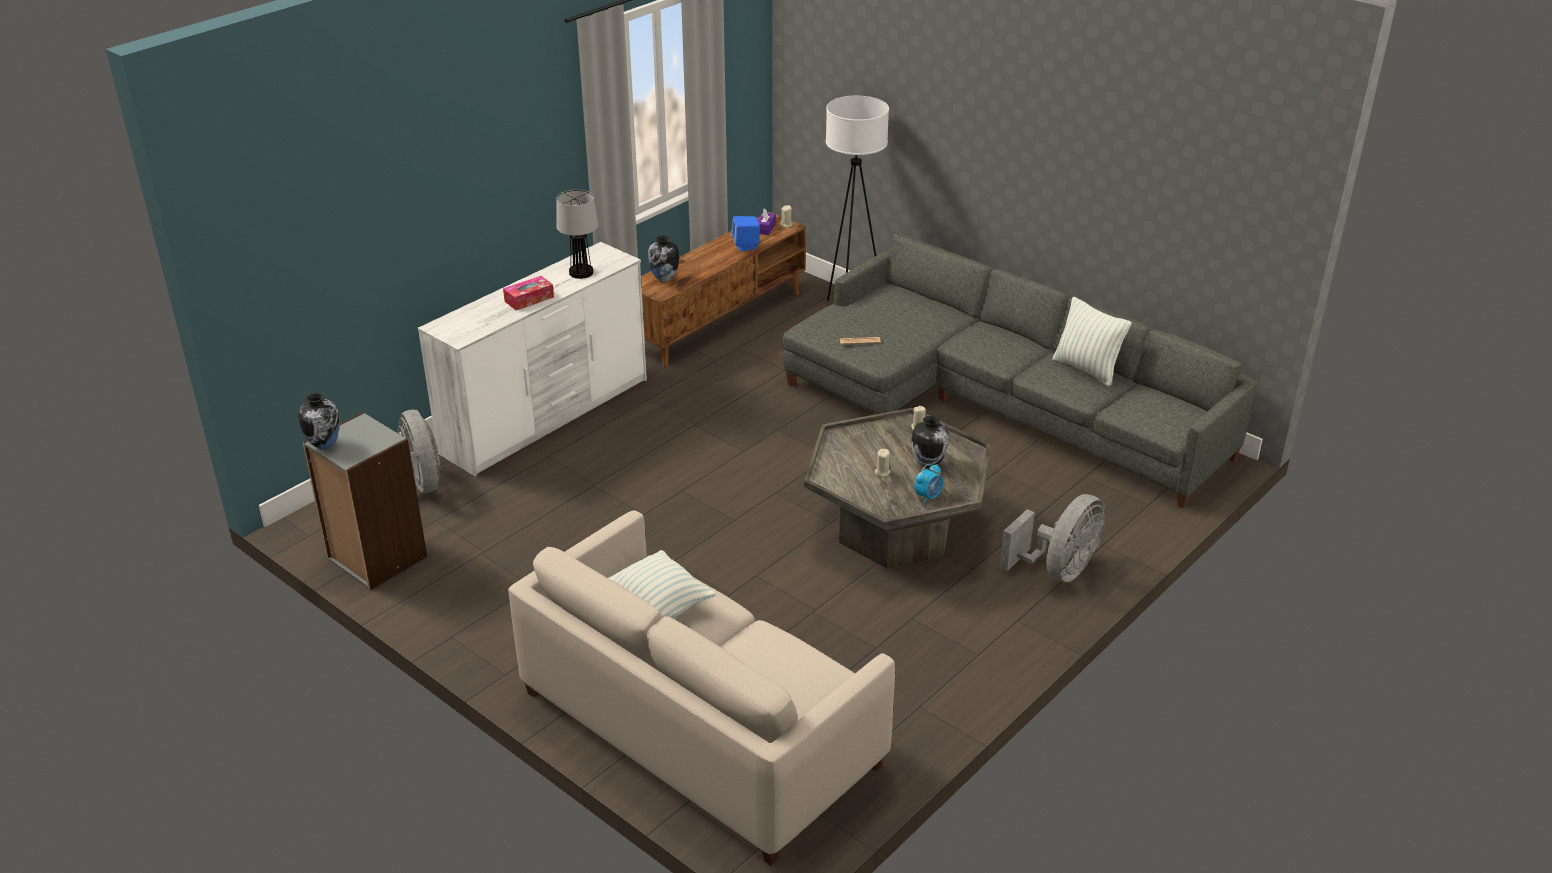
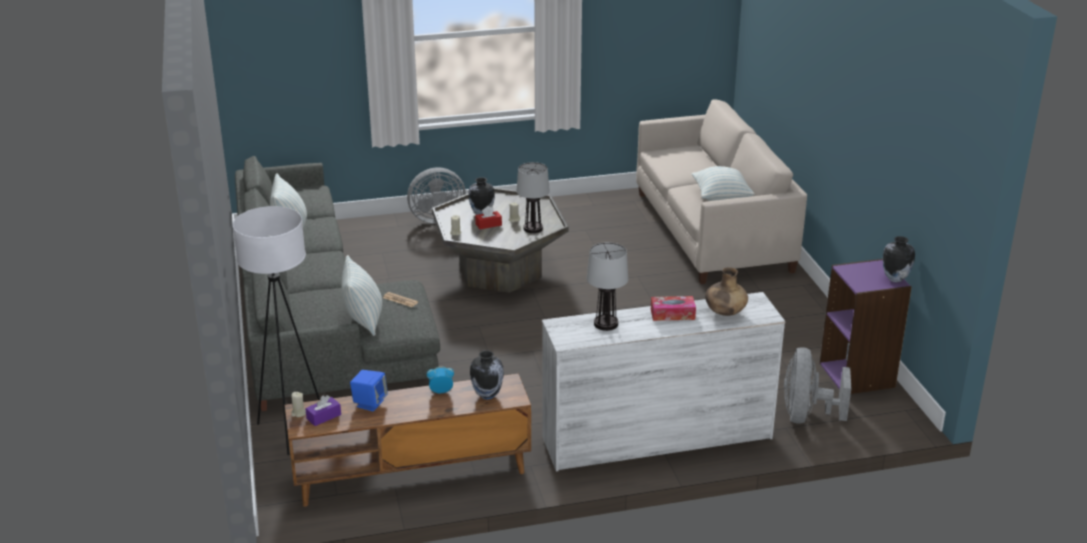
camera: 145 degrees left, 5 degrees down
grey bookcase [303,412,427,590] -> purple bookcase [820,259,912,394]
alarm clock [915,464,943,504] -> alarm clock moved to [427,366,454,393]
none -> pillow [341,255,382,336]
none -> red tissue box [475,206,502,229]
none -> table lamp [516,162,550,233]
none -> brown vase [705,267,748,316]

